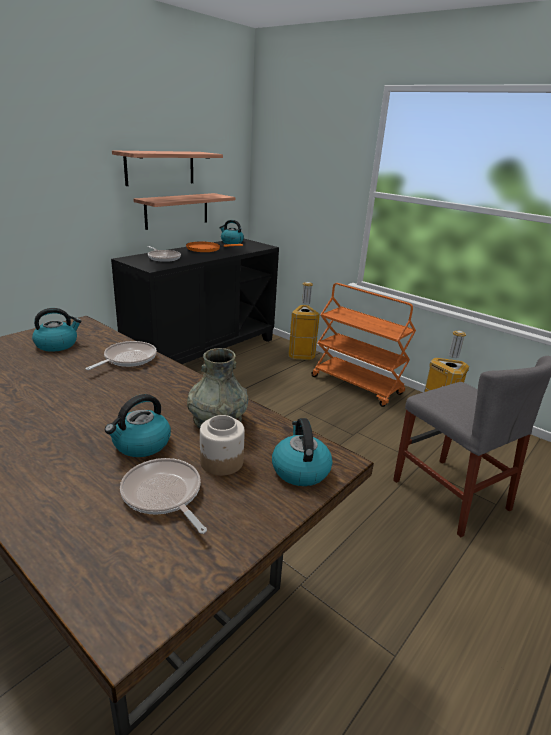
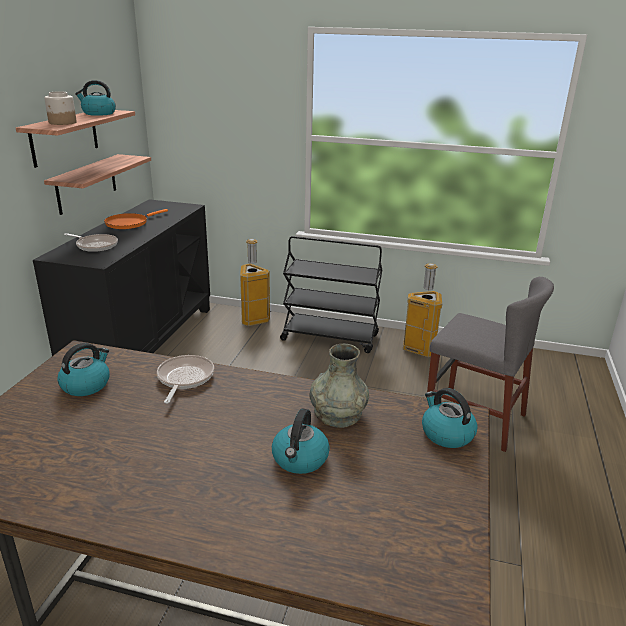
camera: 25 degrees left, 0 degrees up
frying pan [120,458,207,534] -> none
jar [200,415,245,476] -> jar moved to [44,91,77,125]
kettle [219,220,244,244] -> kettle moved to [75,80,116,116]
orange cart [311,283,416,407] -> black cart [280,236,382,353]

